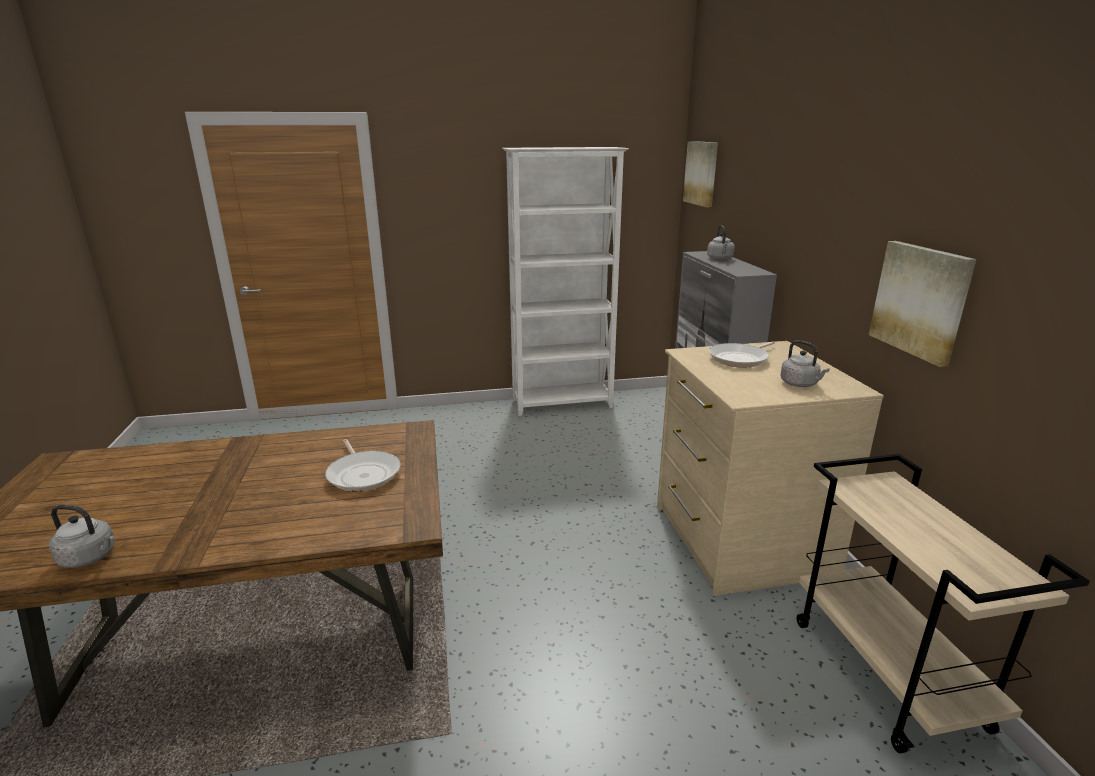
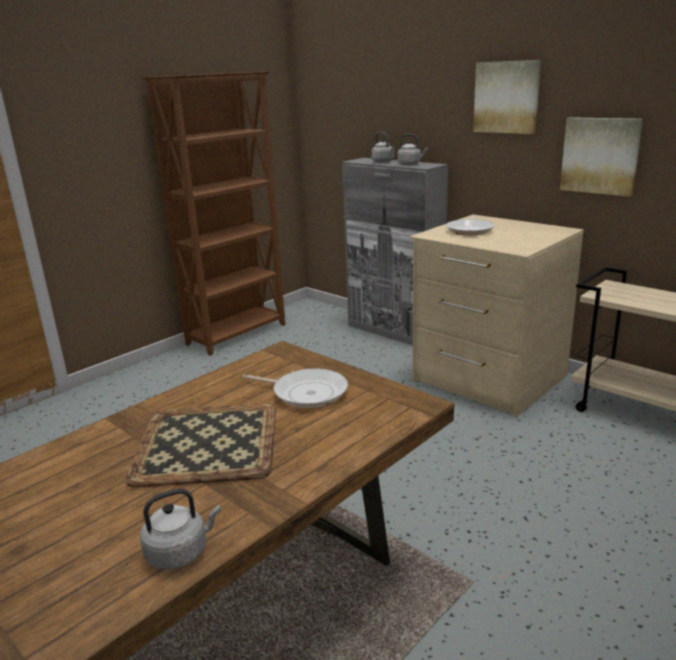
camera: 35 degrees left, 0 degrees up
white bookcase [502,147,629,416] -> brown bookcase [142,71,285,356]
picture [683,141,718,207] -> picture moved to [473,60,541,134]
grey kettle [781,340,830,387] -> grey kettle moved to [397,134,428,165]
none -> tray [125,403,276,487]

